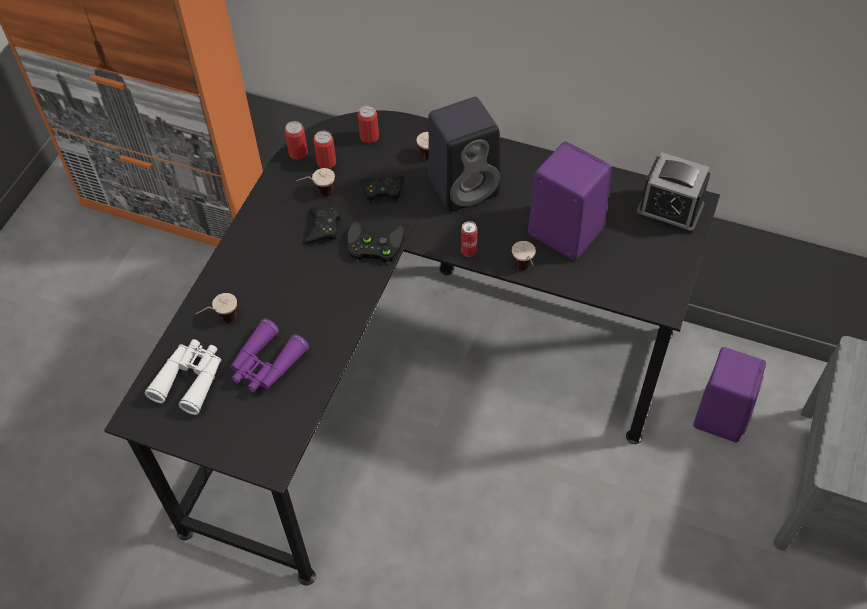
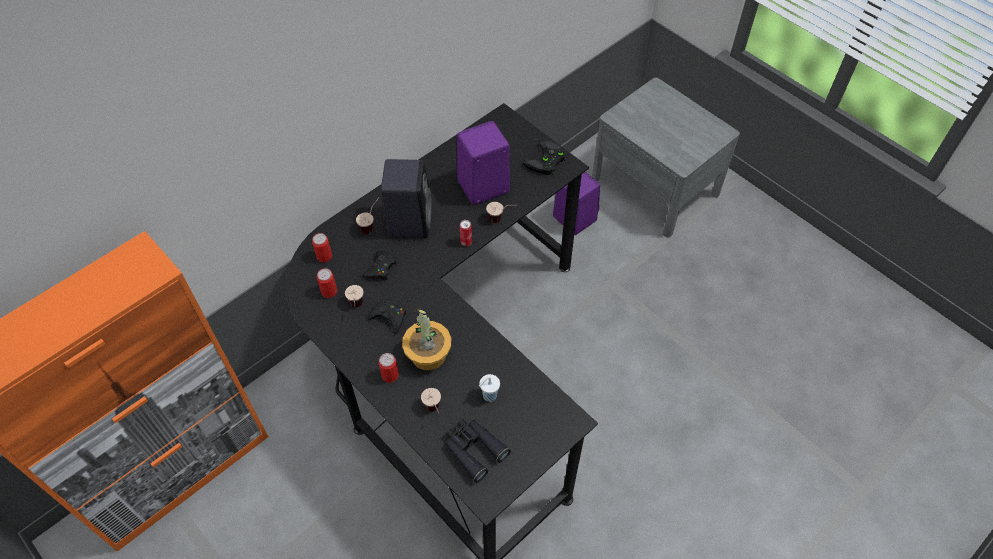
camera: 65 degrees left, 0 degrees up
white binoculars [144,339,221,415] -> black binoculars [445,419,511,483]
purple binoculars [230,318,309,392] -> white cup [479,374,500,402]
can [285,121,308,160] -> can moved to [379,353,399,383]
black game controller [347,221,404,265] -> black game controller moved to [523,141,566,175]
alarm clock [636,152,711,234] -> none
none -> potted plant [402,308,451,370]

